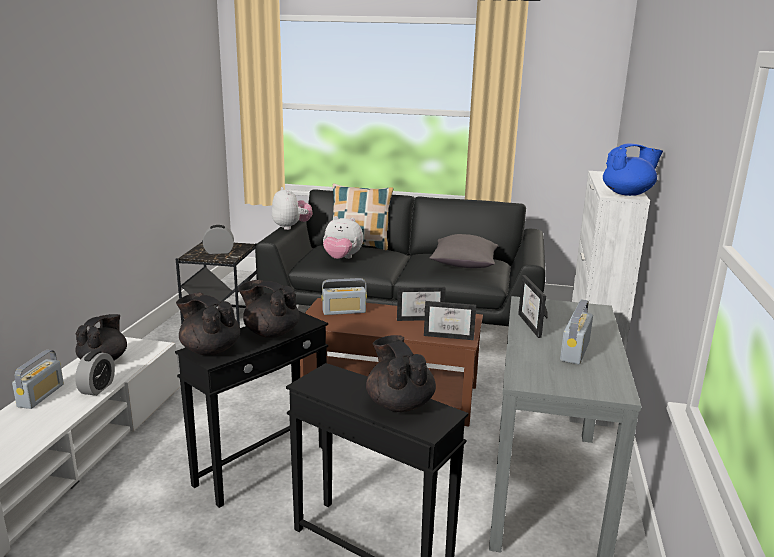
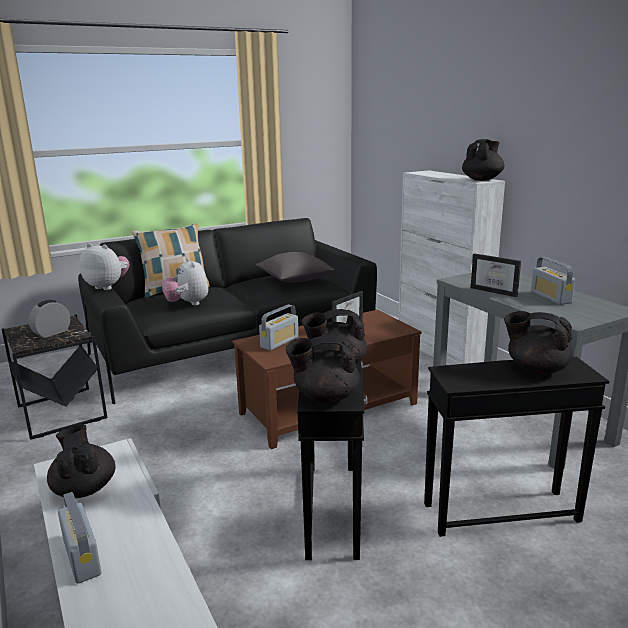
camera: 40 degrees left, 0 degrees up
alarm clock [75,350,115,396] -> none
plush toy [323,216,363,259] -> plush toy turned 90 degrees clockwise [162,258,208,306]
picture frame [424,301,476,340] -> none
blue teapot [603,143,663,196] -> black teapot [462,139,504,181]

